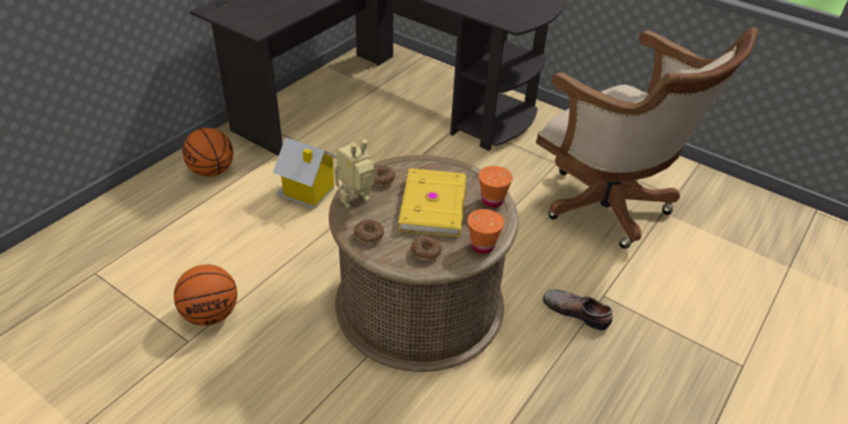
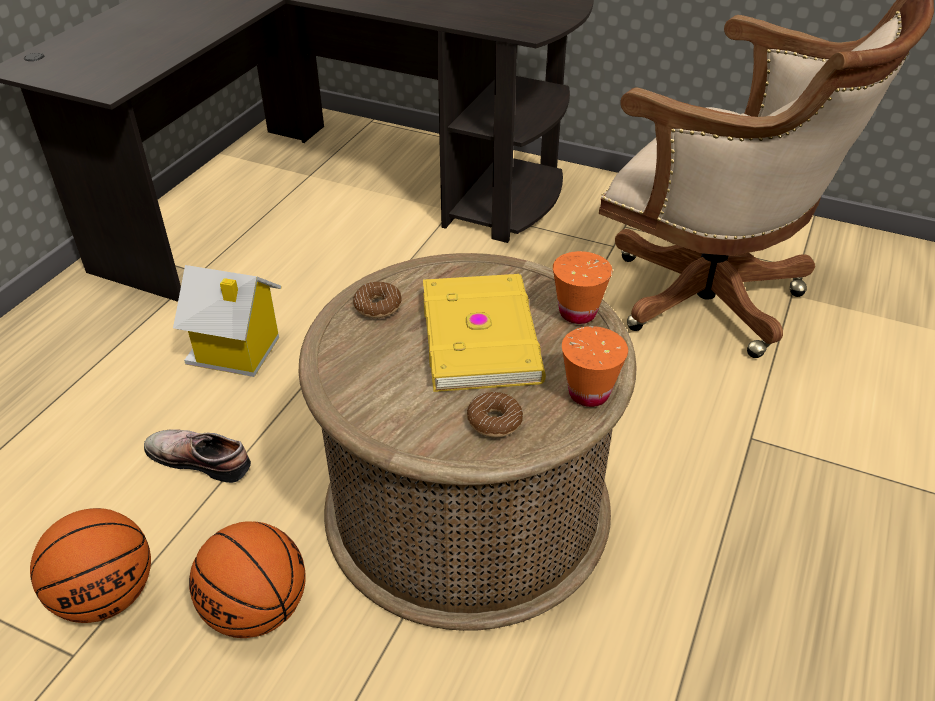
camera: 10 degrees left, 0 degrees up
basketball [182,128,233,177] -> basketball moved to [189,521,306,638]
toy robot [334,139,375,209] -> none
donut [354,219,384,244] -> none
shoe [543,290,613,331] -> shoe moved to [144,429,251,483]

